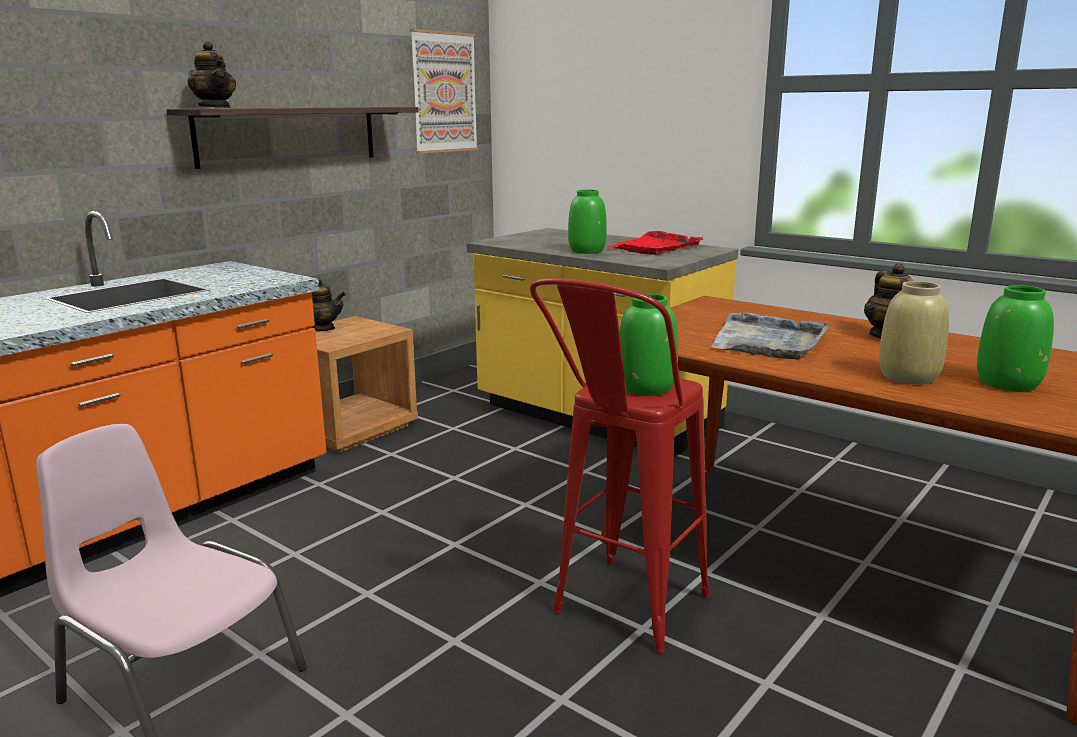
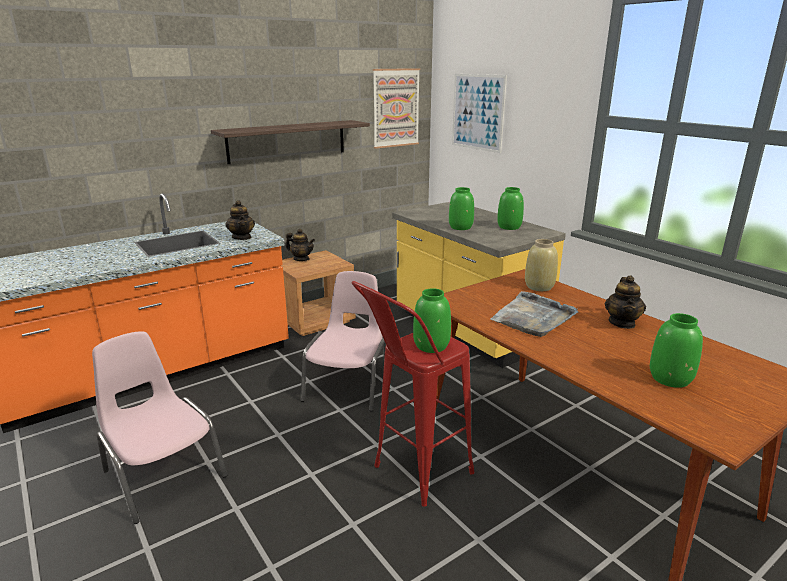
camera: 15 degrees right, 5 degrees up
teapot [187,41,236,108] -> teapot moved to [225,200,255,240]
red tray [607,231,703,255] -> green vase [497,187,524,230]
beige vase [879,281,949,384] -> beige vase moved to [525,239,558,291]
none -> pink chair [301,271,386,411]
none -> picture [452,74,507,153]

